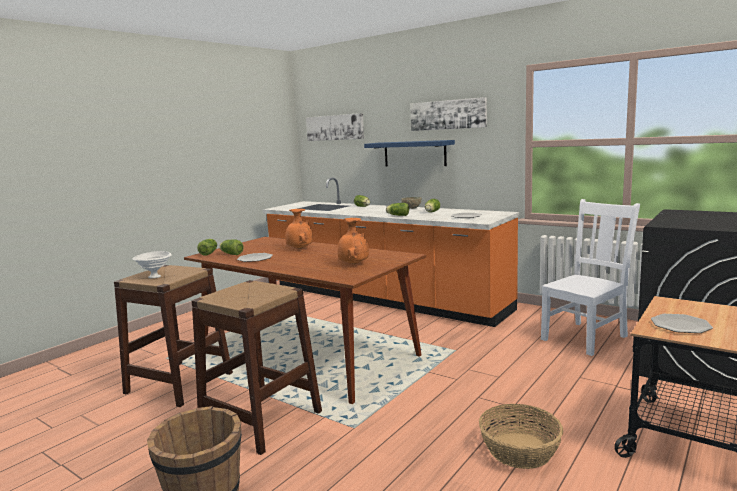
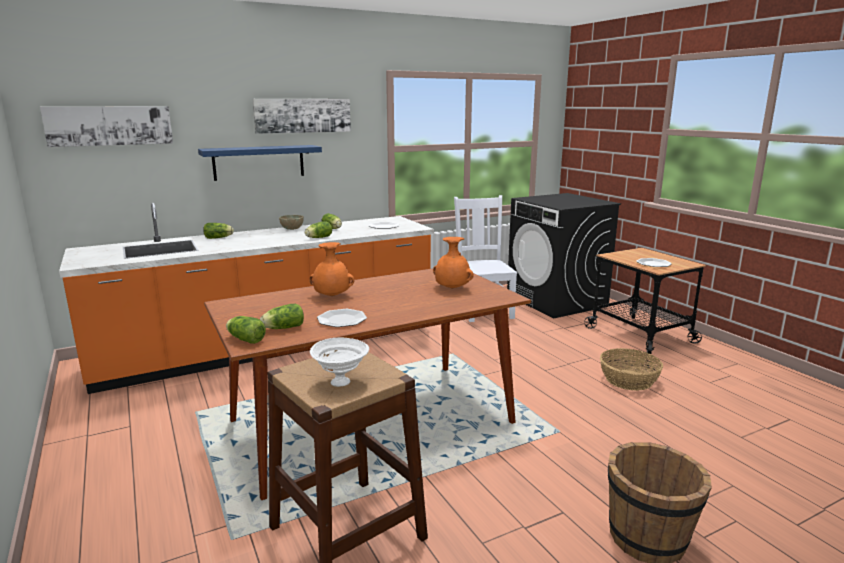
camera: 65 degrees left, 5 degrees up
brown stool [191,280,322,455] -> none

